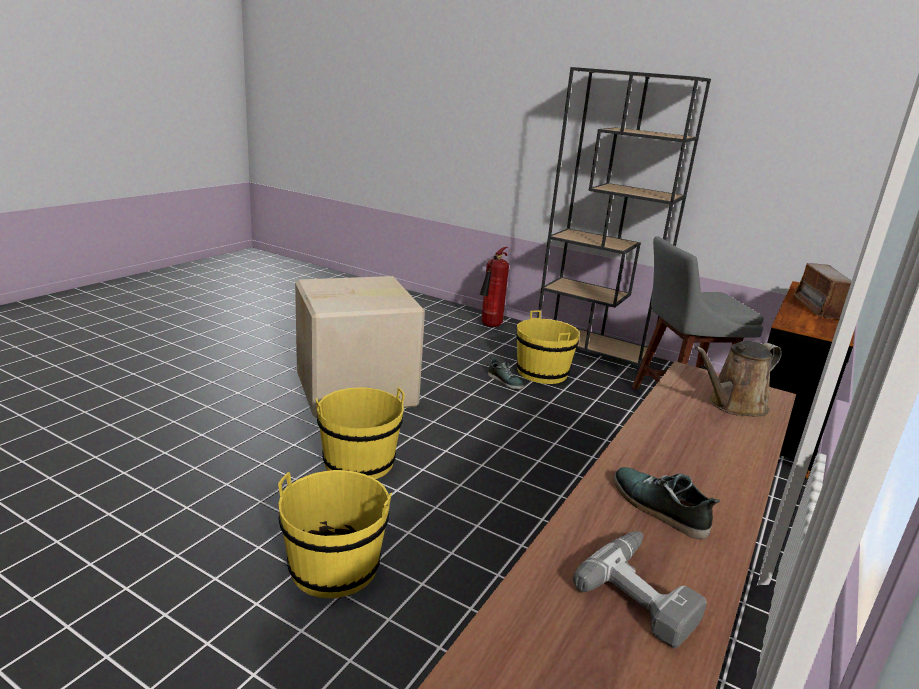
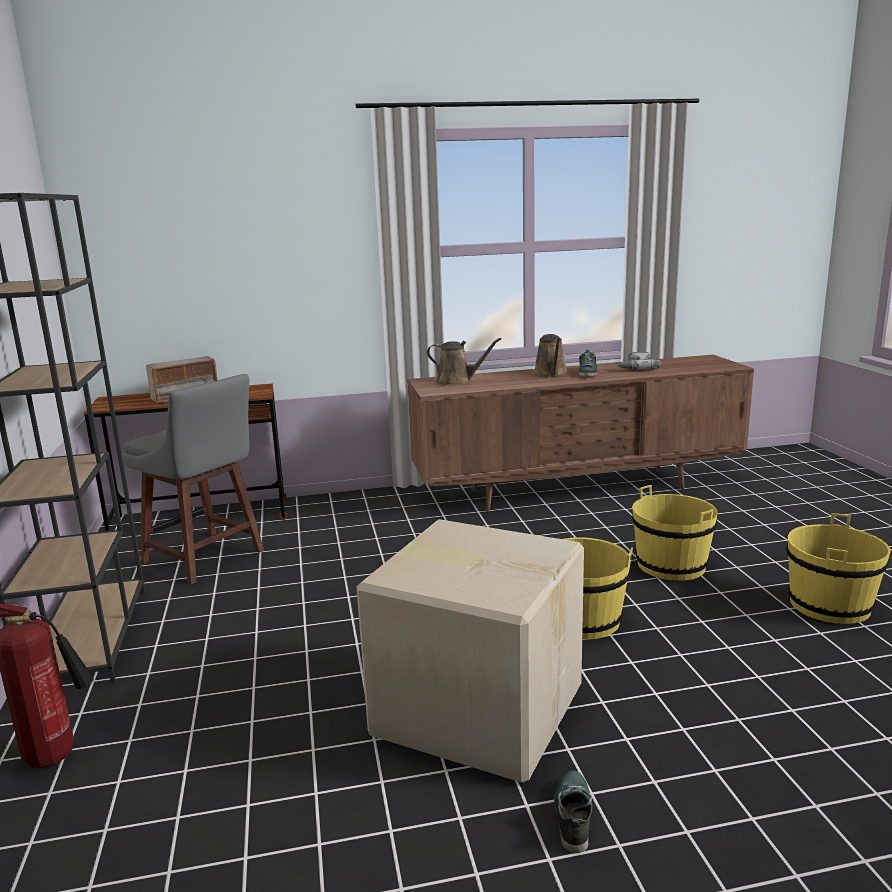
camera: 130 degrees left, 5 degrees down
shoe [488,357,524,390] -> shoe moved to [554,770,592,853]
yellow bucket [516,310,580,384] -> yellow bucket moved to [786,513,891,624]
none -> brown watering can [534,334,568,377]

